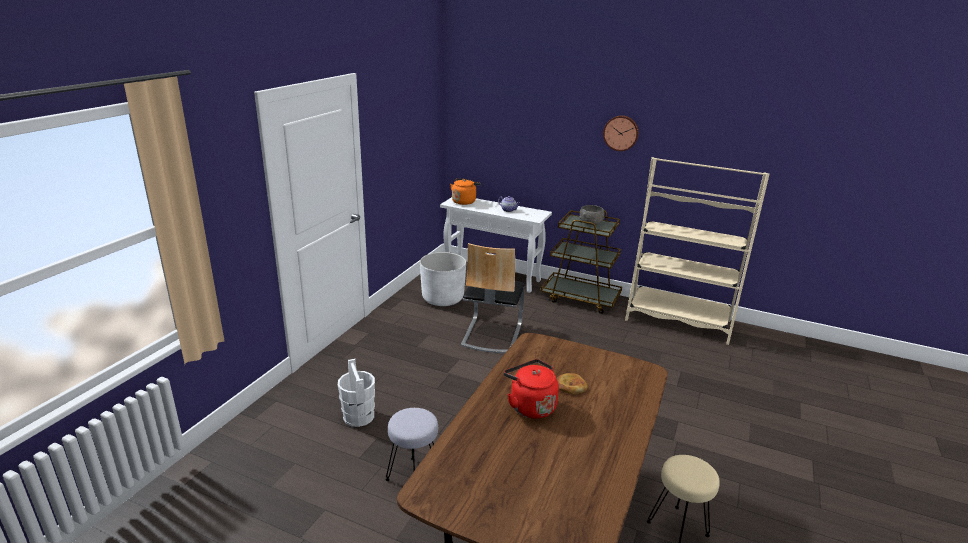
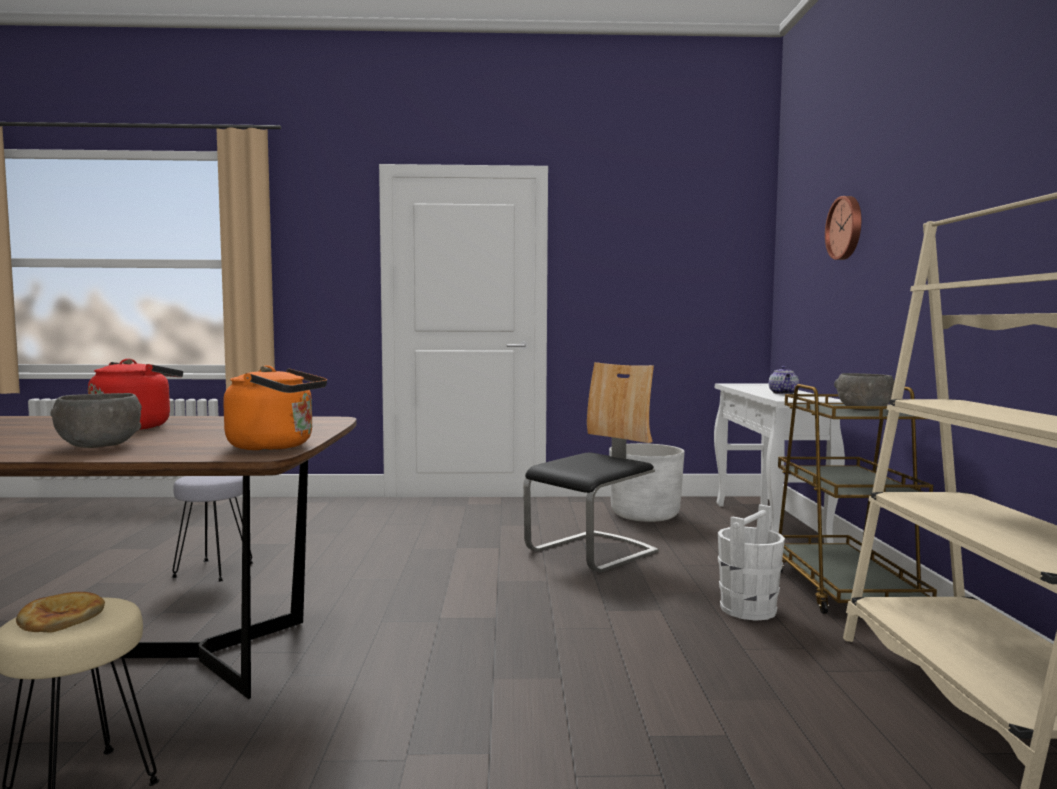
camera: 65 degrees right, 20 degrees down
white bucket [338,359,375,427] -> white bucket moved to [718,504,785,621]
orange kettle [450,178,481,205] -> orange kettle moved to [223,365,327,450]
chair [461,243,524,353] -> chair turned 150 degrees clockwise [523,362,659,572]
bread [557,373,588,394] -> bread moved to [16,592,105,633]
wall clock [603,115,639,151] -> wall clock moved to [825,196,861,260]
none -> grey bowl [50,393,142,448]

